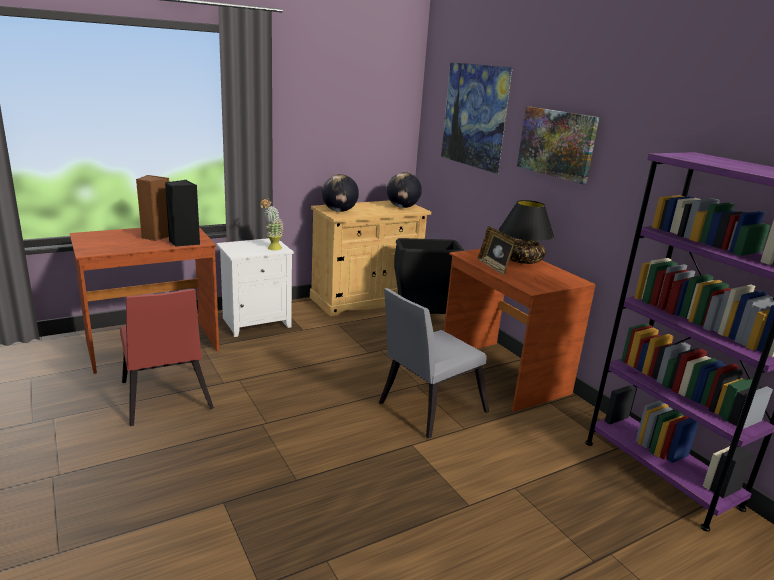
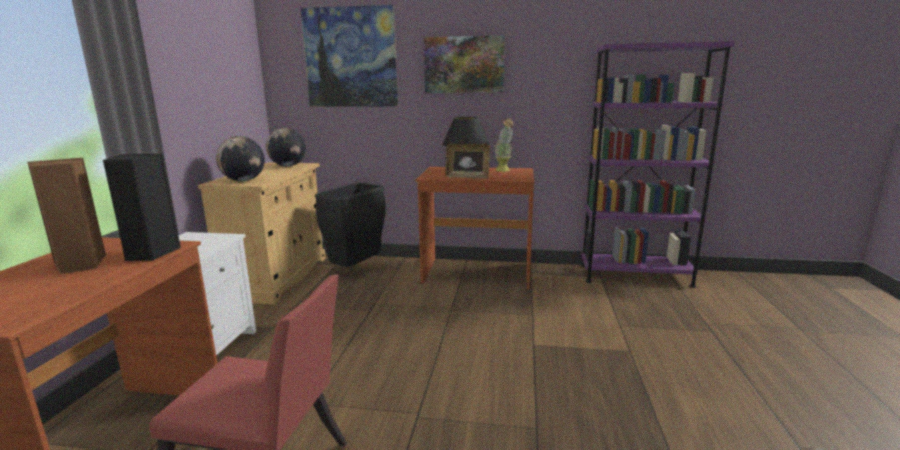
camera: 50 degrees left, 5 degrees down
potted plant [260,198,283,251] -> potted plant moved to [494,118,514,172]
grey chair [379,288,489,439] -> none

